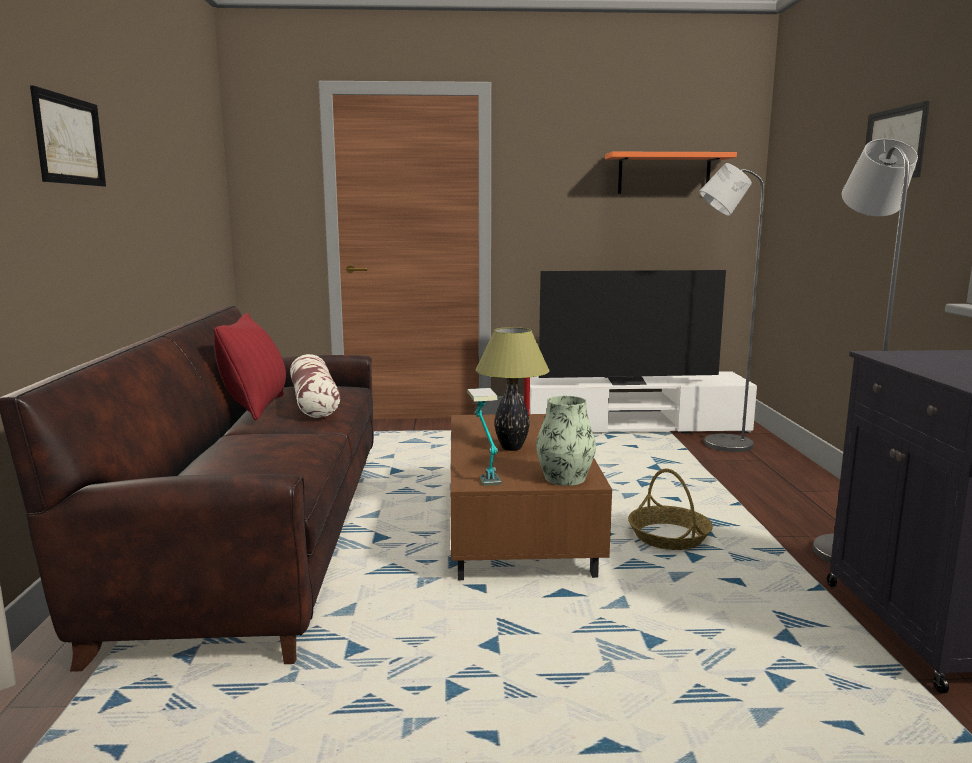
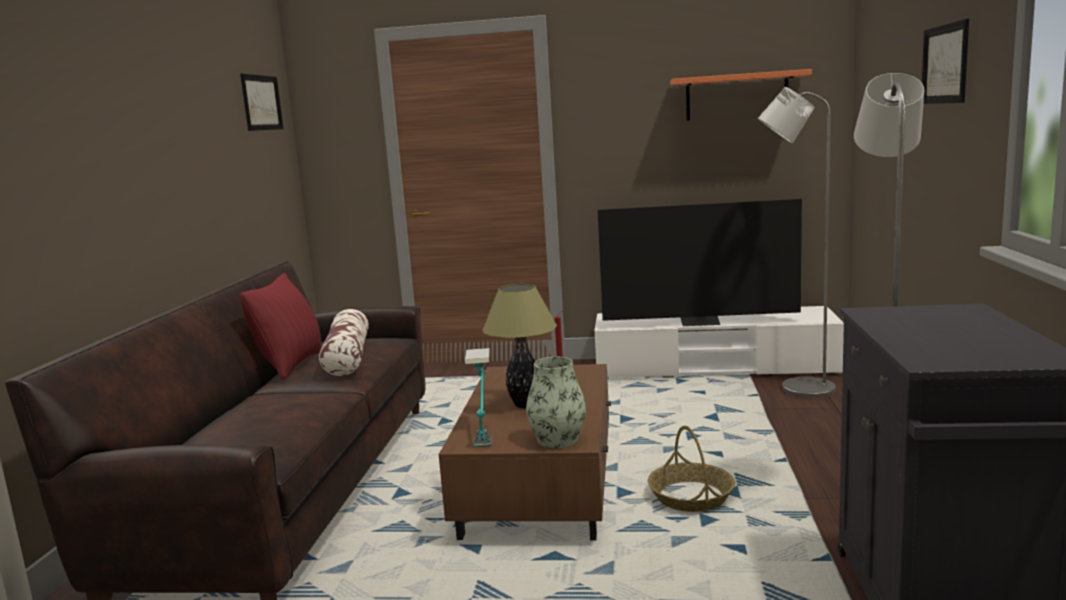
camera: 10 degrees right, 0 degrees up
picture [30,85,106,187] -> picture moved to [240,74,284,131]

